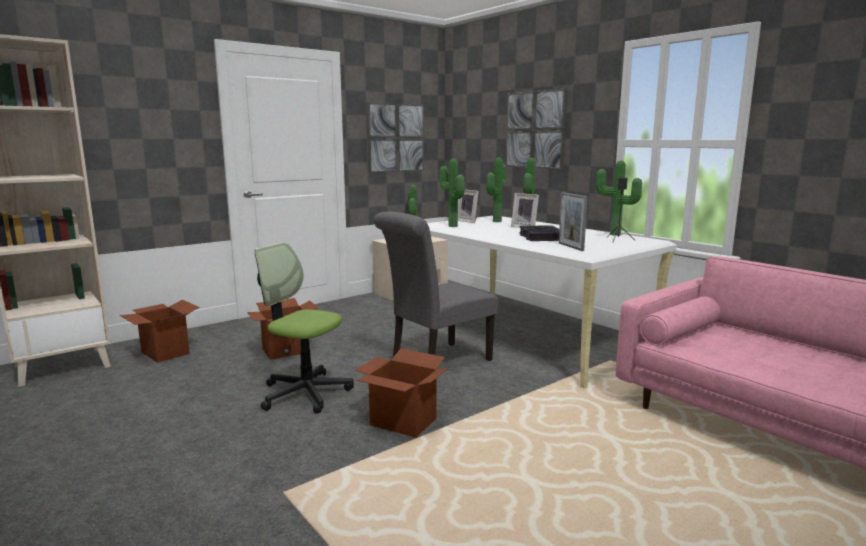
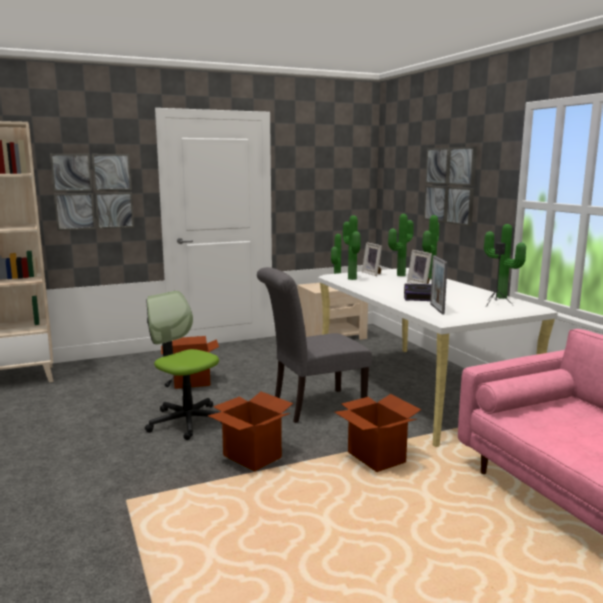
camera: 15 degrees right, 0 degrees up
cardboard box [120,300,200,363] -> cardboard box moved to [335,394,422,472]
picture [367,102,424,173] -> picture moved to [50,154,134,231]

